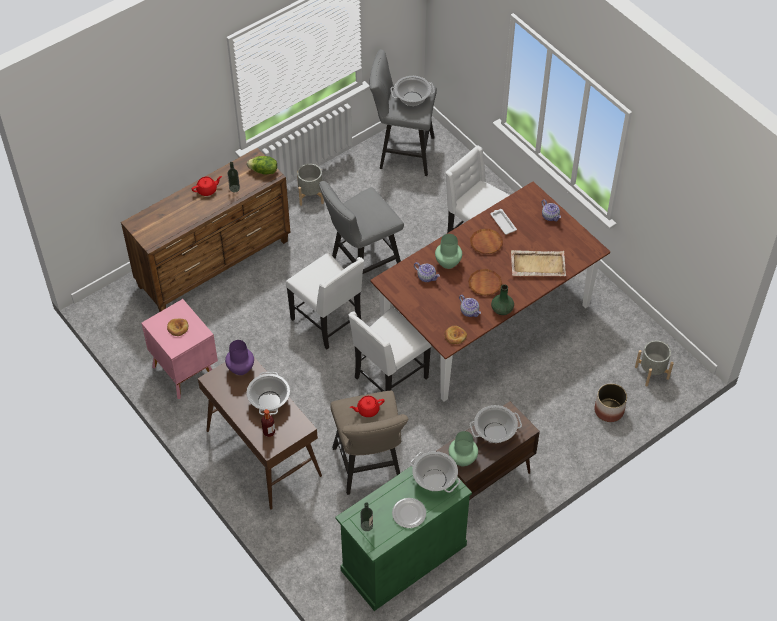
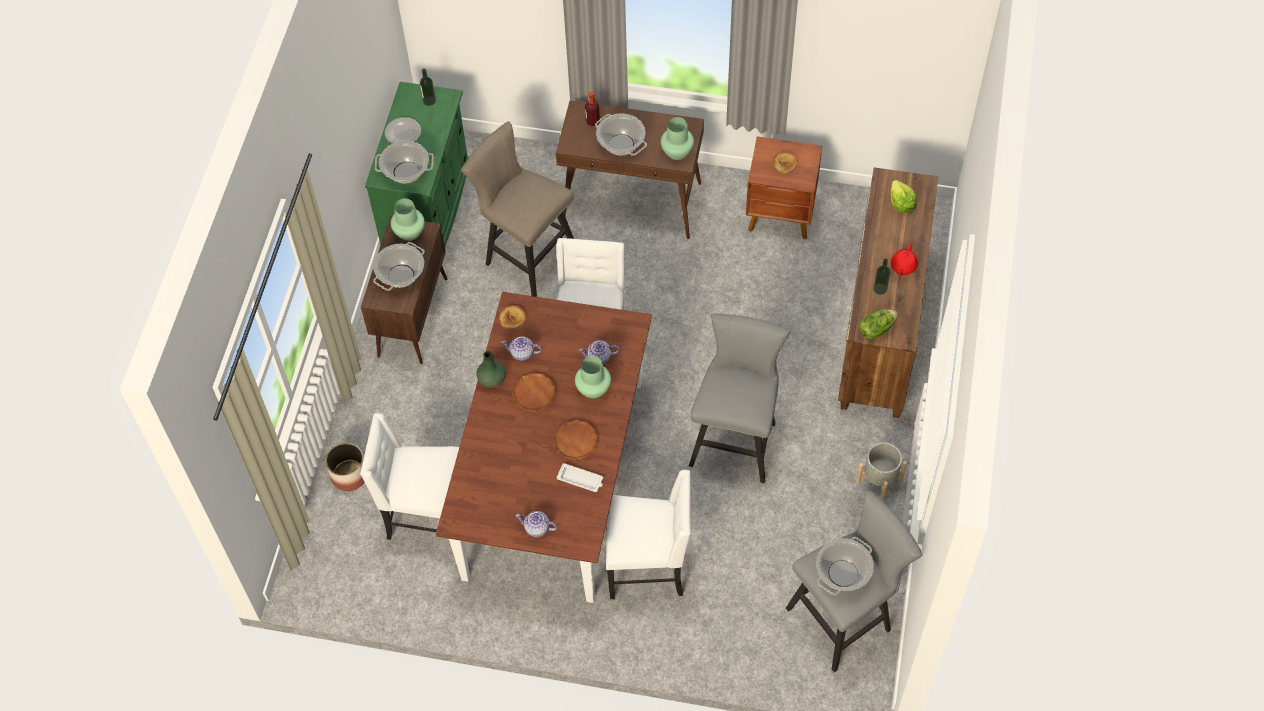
camera: 140 degrees right, 5 degrees up
pink nightstand [141,299,218,399] -> brown nightstand [746,137,822,240]
purple vase [225,340,254,375] -> green vase [661,117,694,160]
white chair [286,253,364,349] -> white chair moved to [360,413,459,540]
red teapot [350,396,384,417] -> none
beige tray [511,250,566,276] -> none
grey planter [635,340,674,387] -> none
none -> lettuce [891,180,917,213]

